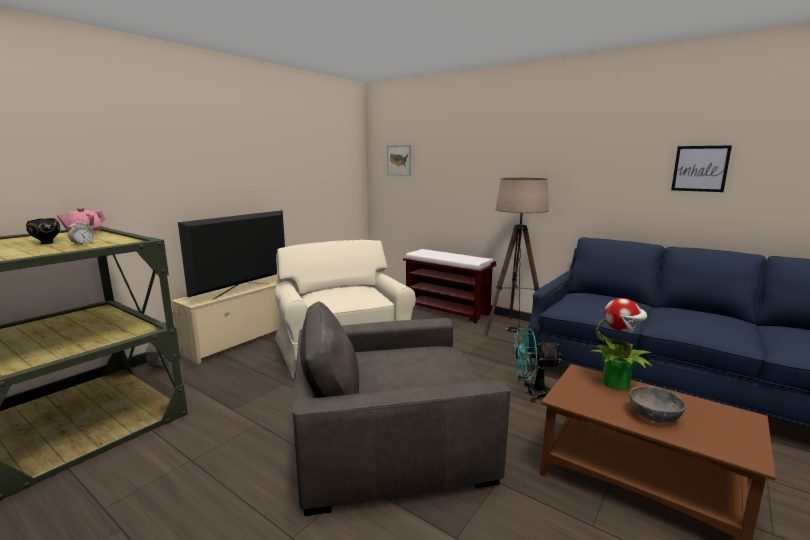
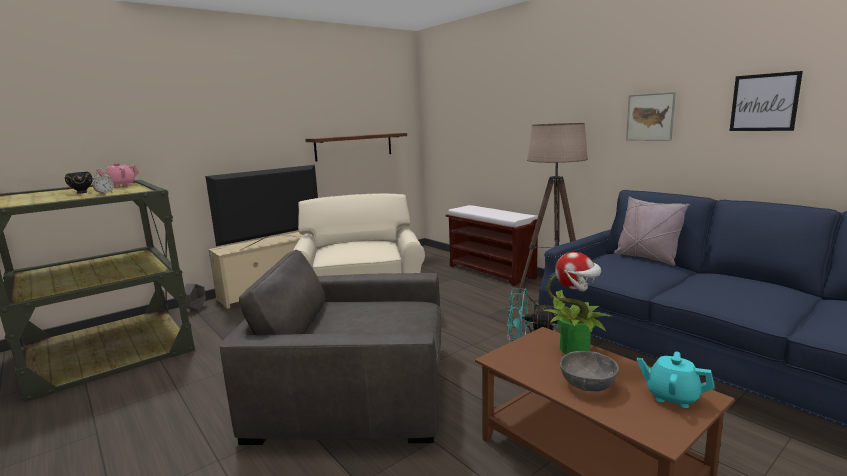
camera: 15 degrees right, 0 degrees up
picture [387,145,411,176] -> picture moved to [626,92,676,141]
none -> brown shelf [305,133,407,161]
none -> purple pillow [614,197,690,266]
none -> turquoise teapot [637,352,714,408]

